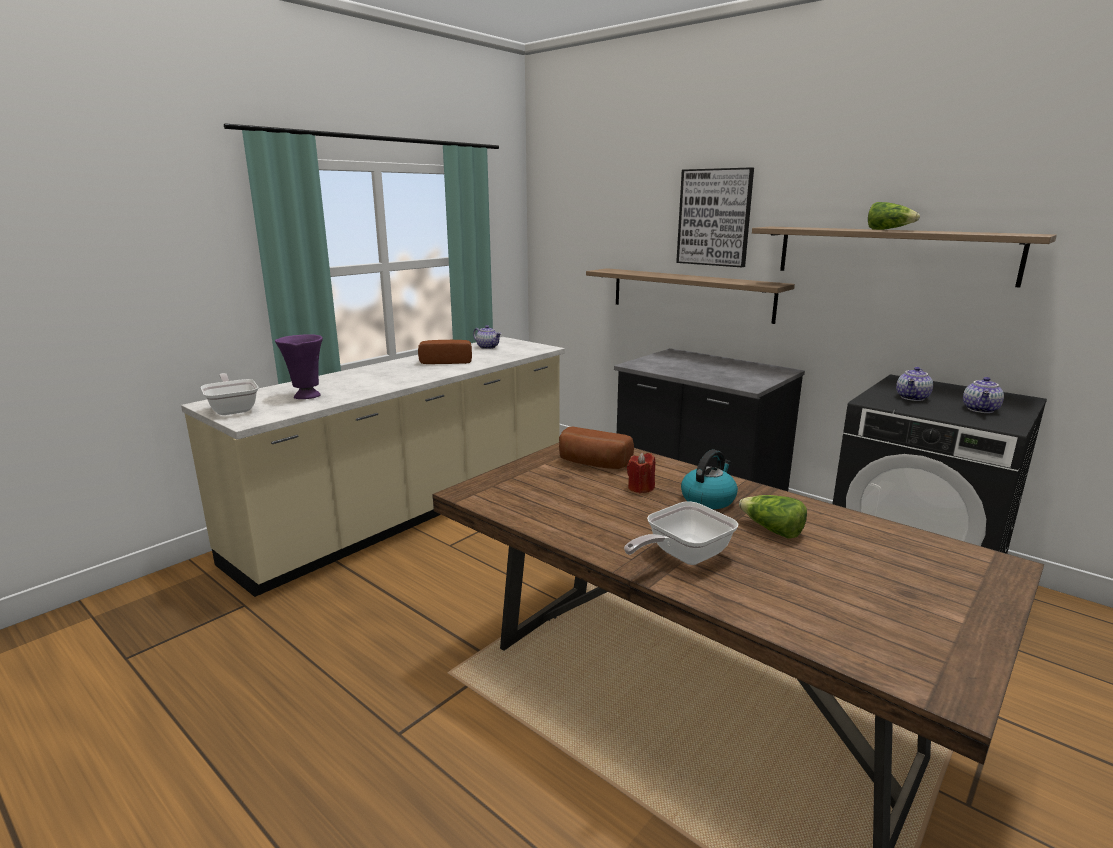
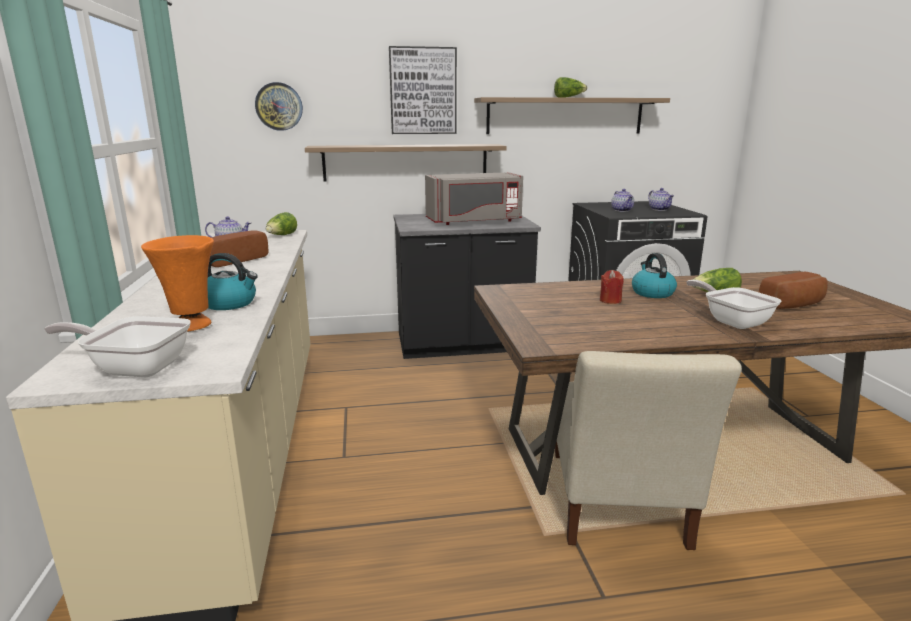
camera: 50 degrees left, 0 degrees up
purple vase [275,334,323,399] -> orange vase [141,235,214,332]
bread [559,427,634,469] -> bread moved to [759,271,828,309]
frying pan [624,501,738,565] -> frying pan turned 150 degrees clockwise [686,280,781,329]
none -> kettle [207,253,258,310]
none -> wall clock [255,82,303,131]
none -> lettuce [266,212,297,235]
none -> grey microwave [425,172,523,225]
none -> beige chair [555,351,742,550]

